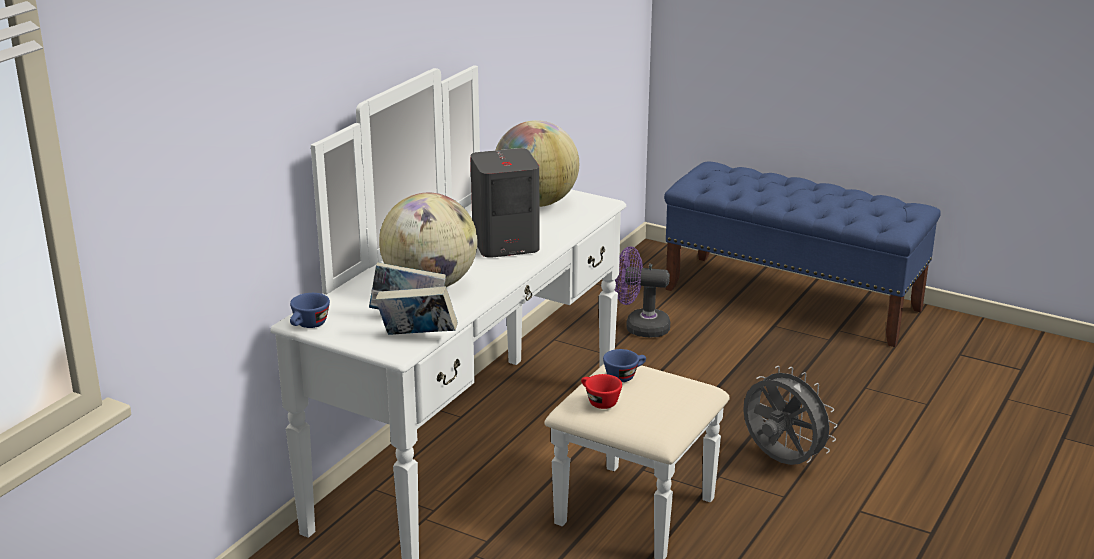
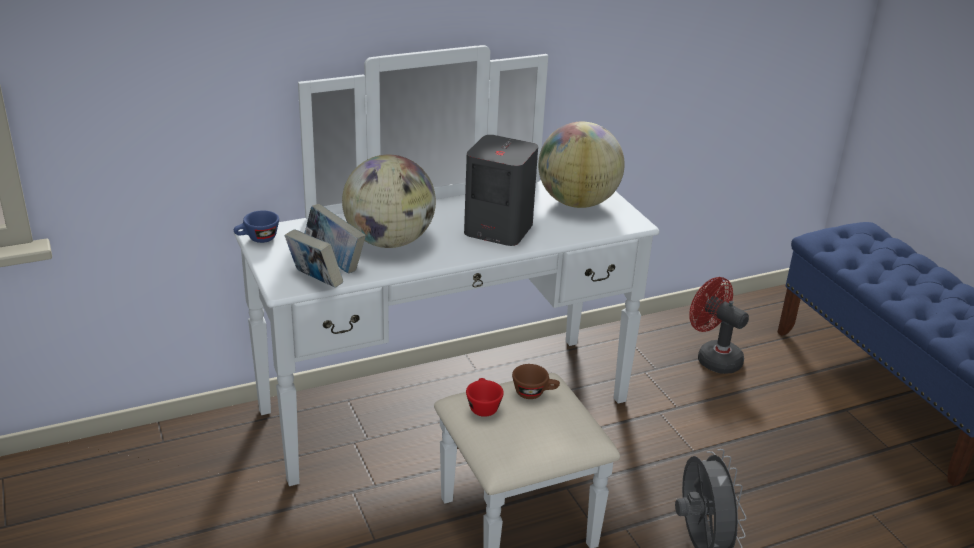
camera: 35 degrees right, 5 degrees up
blue cup [603,349,646,382] -> brown cup [512,364,560,399]
purple fan [615,246,670,337] -> red fan [689,277,749,374]

